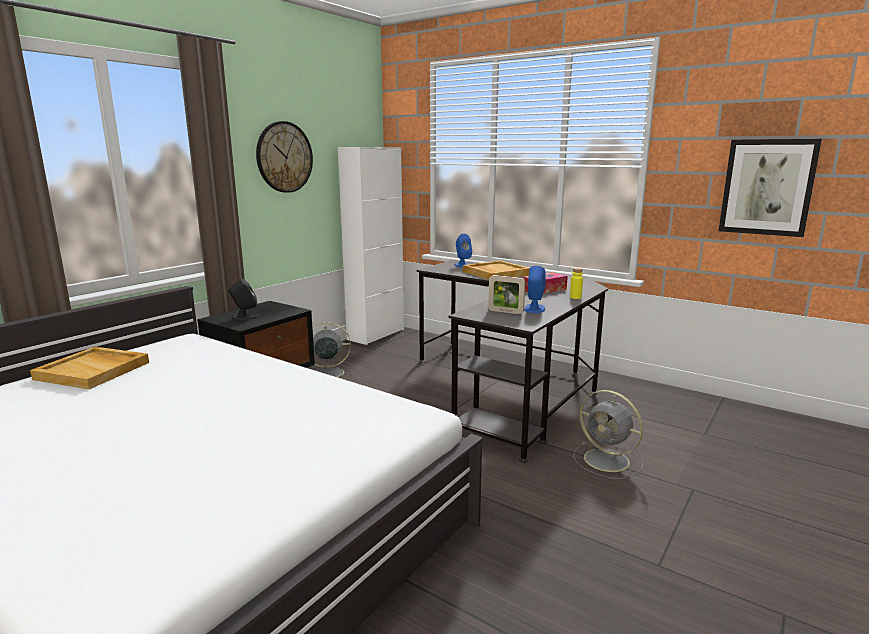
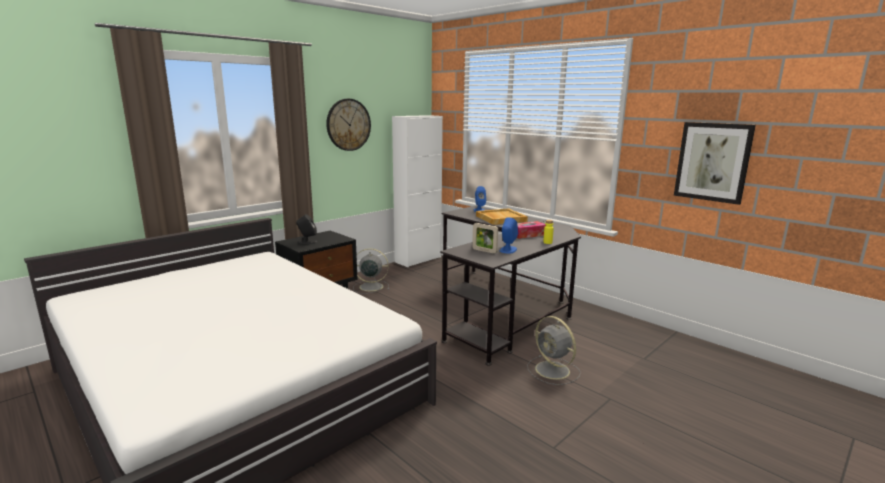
camera: 10 degrees right, 0 degrees up
beige tray [30,346,149,389] -> none

